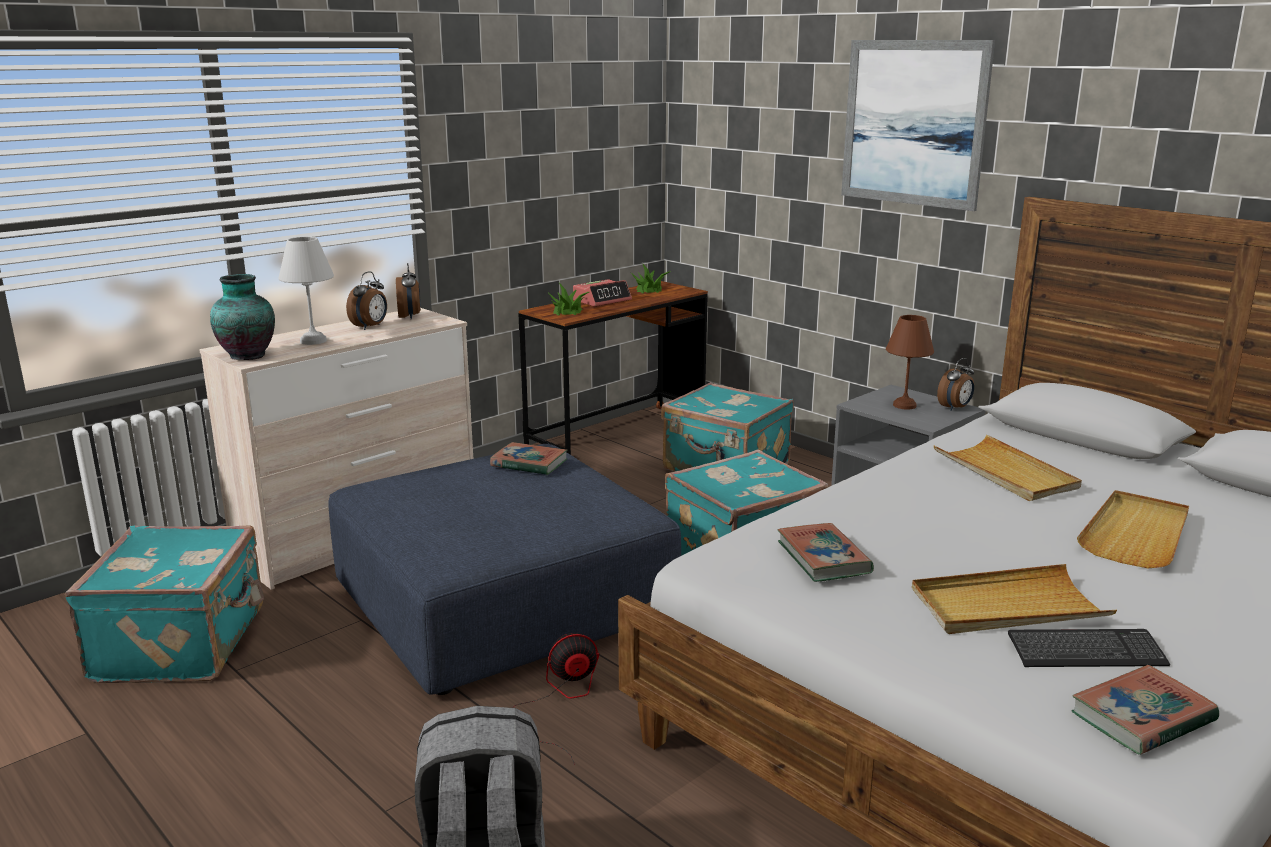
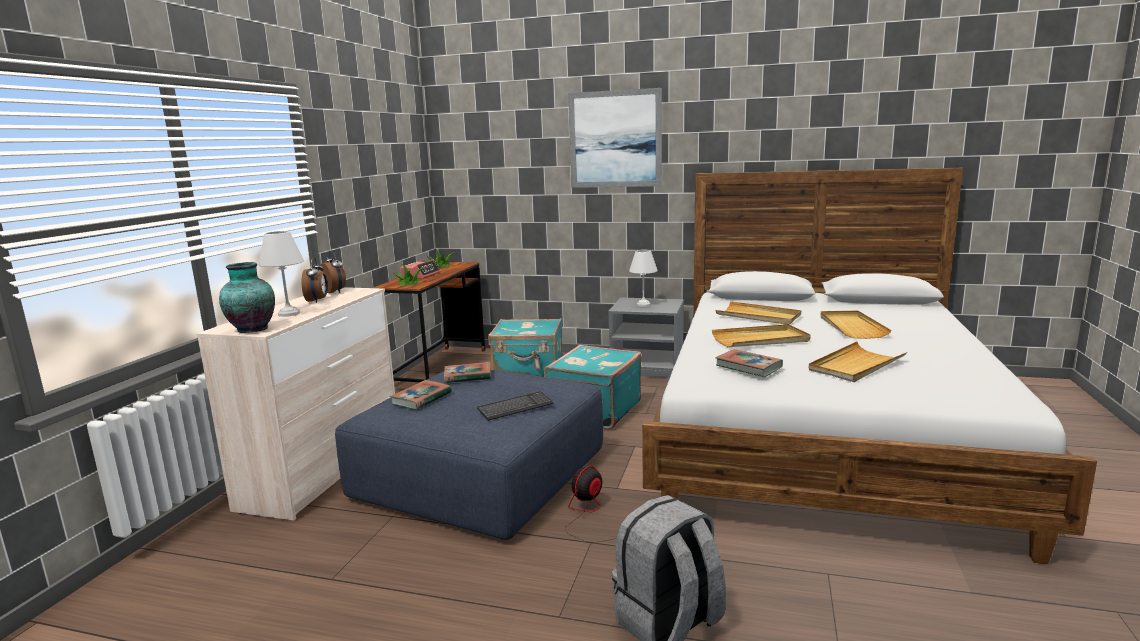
camera: 30 degrees left, 5 degrees down
turquoise suitcase [65,526,264,683] -> none
brown table lamp [886,315,934,409] -> white table lamp [629,250,658,307]
alarm clock [937,358,974,411] -> none
keyboard [1008,629,1170,667] -> keyboard moved to [477,391,553,421]
book [1071,665,1219,755] -> book moved to [390,380,452,410]
none -> beige tray [712,324,811,347]

